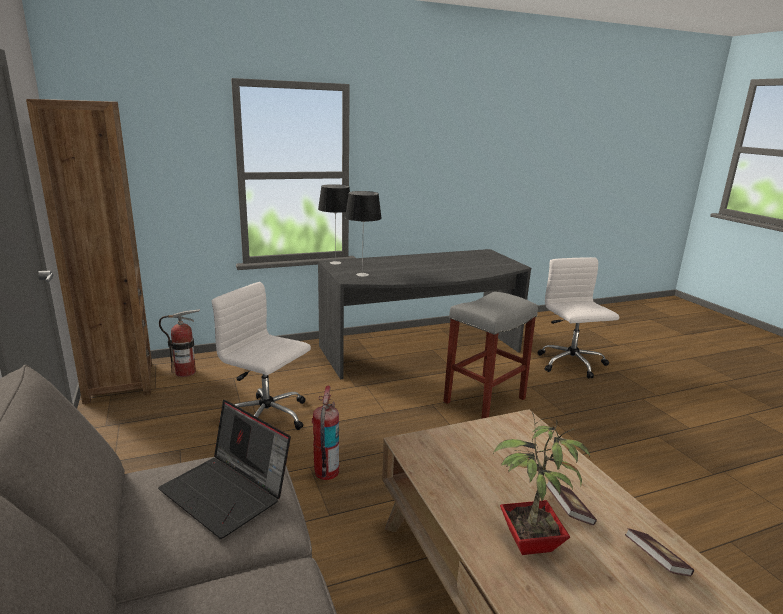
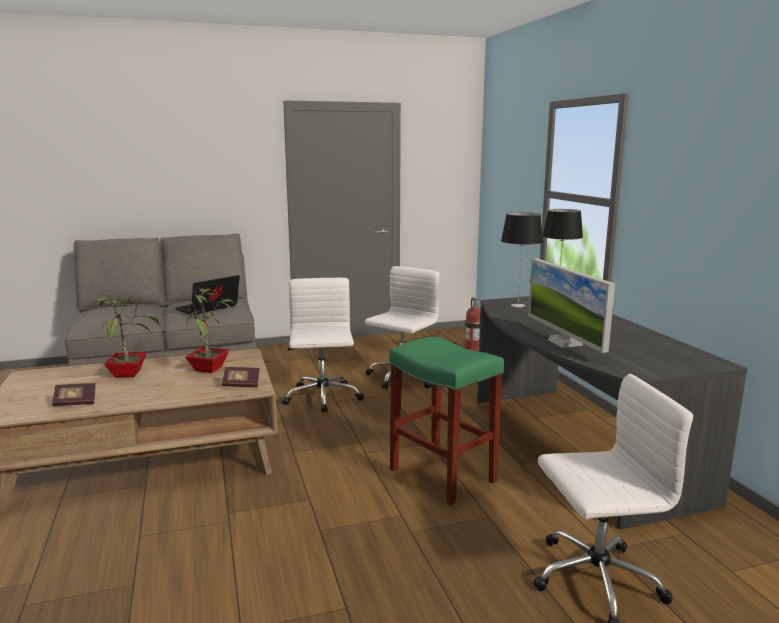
camera: 95 degrees right, 5 degrees down
brown bookcase [26,99,152,404] -> none
fire extinguisher [312,385,340,480] -> white office chair [282,278,364,413]
grey stool [443,292,538,419] -> green stool [389,337,504,505]
book [546,480,597,525] -> book moved to [222,367,260,387]
none -> potted plant [185,287,236,373]
none -> monitor [528,258,615,353]

